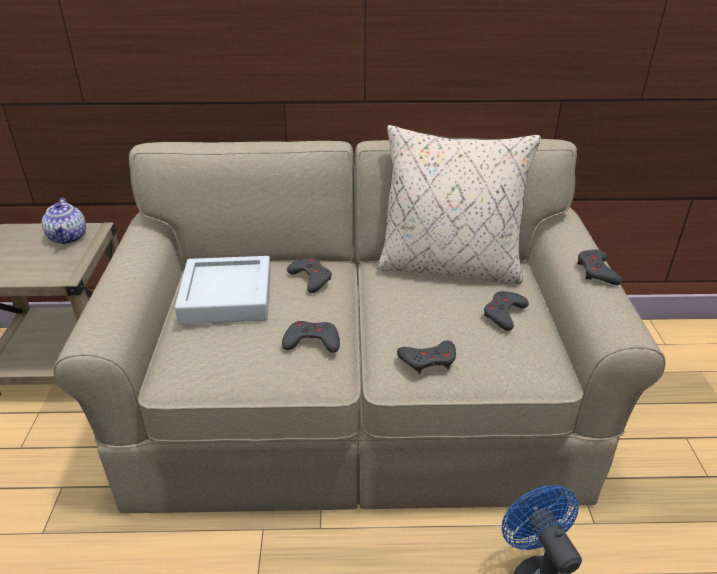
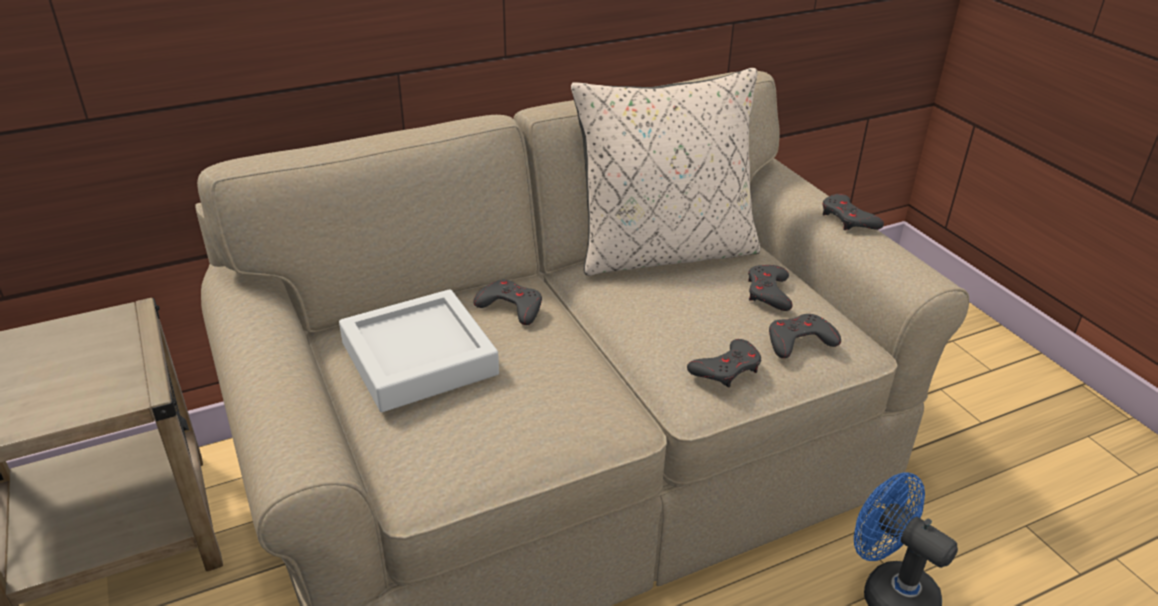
camera: 25 degrees left, 0 degrees up
teapot [42,198,86,244] -> none
grey game controller [282,321,340,352] -> grey game controller moved to [769,314,841,358]

